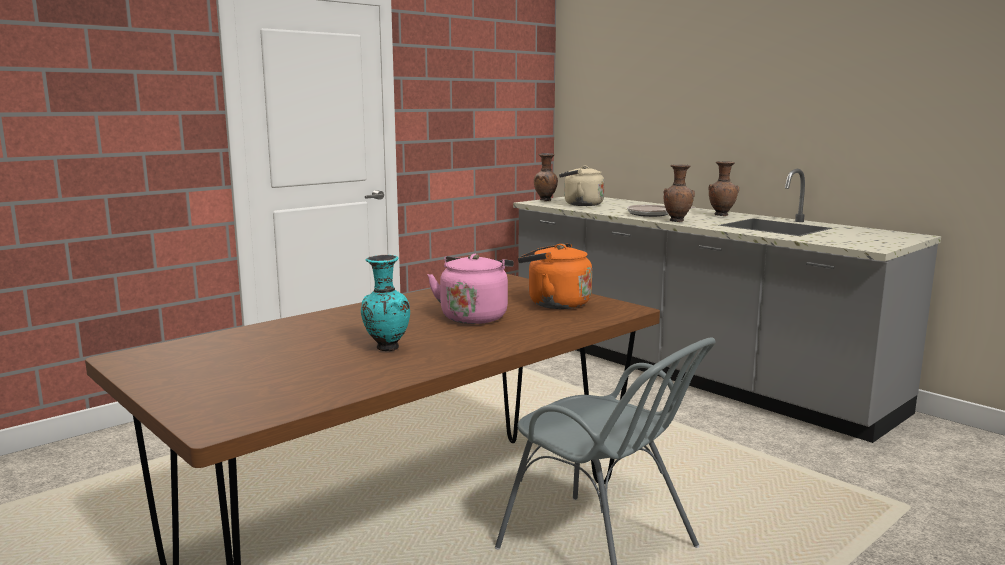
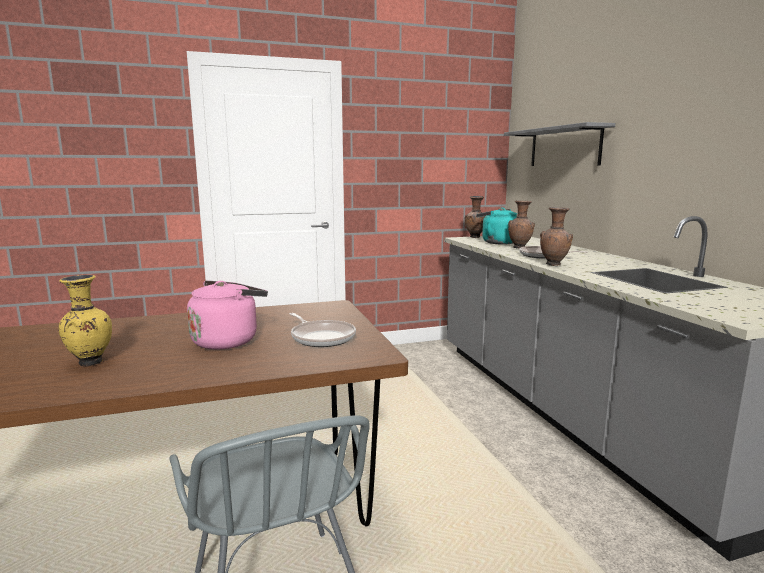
camera: 25 degrees right, 0 degrees up
turquoise vase [361,255,410,351] -> yellow vase [58,275,112,367]
orange kettle [518,243,592,309] -> frying pan [289,313,356,347]
beige kettle [559,166,605,206] -> turquoise kettle [476,207,517,245]
brown vase [709,161,739,216] -> brown vase moved to [508,200,535,249]
none -> grey shelf [504,122,615,166]

